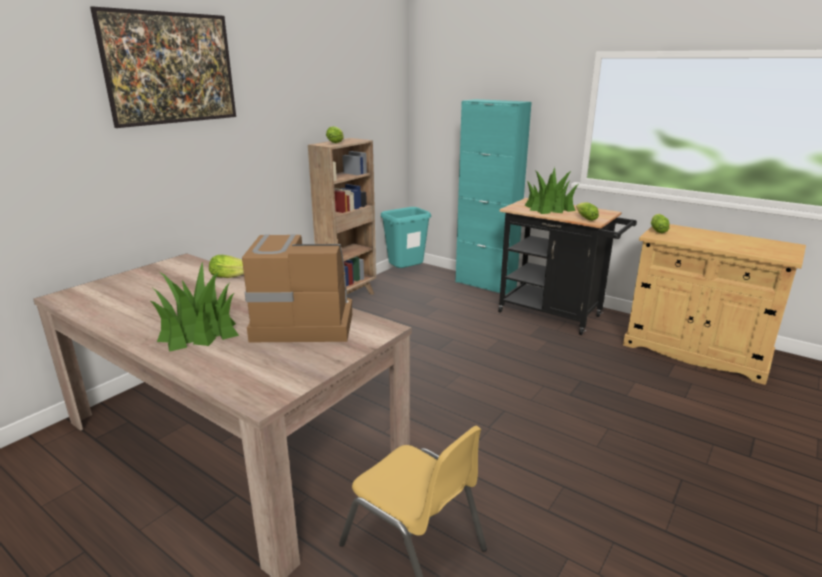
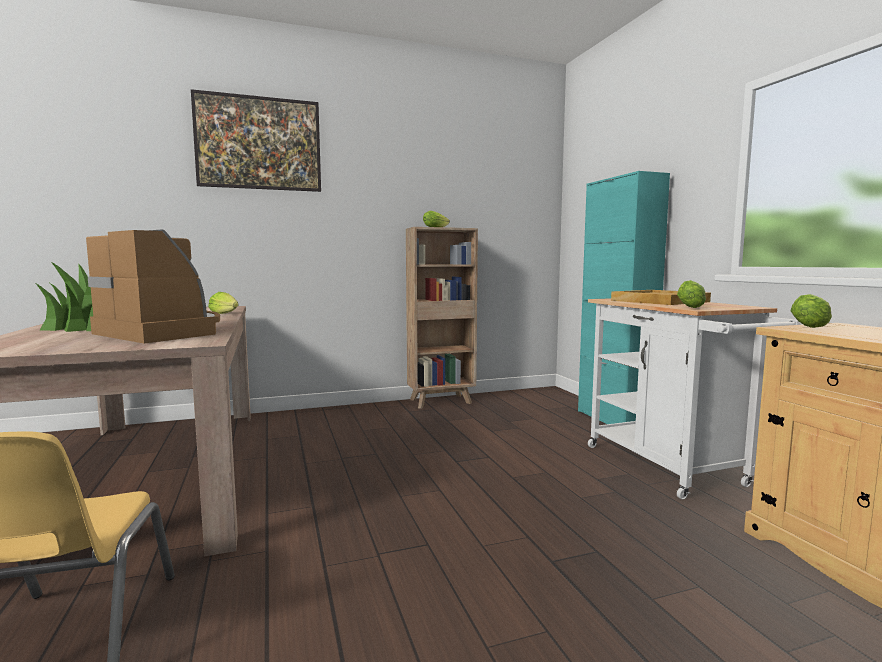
camera: 35 degrees right, 15 degrees down
turquoise trash can [381,207,431,268] -> none
black cart [498,198,637,335] -> white cart [588,298,801,499]
potted plant [524,167,578,214] -> beige tray [611,290,711,305]

